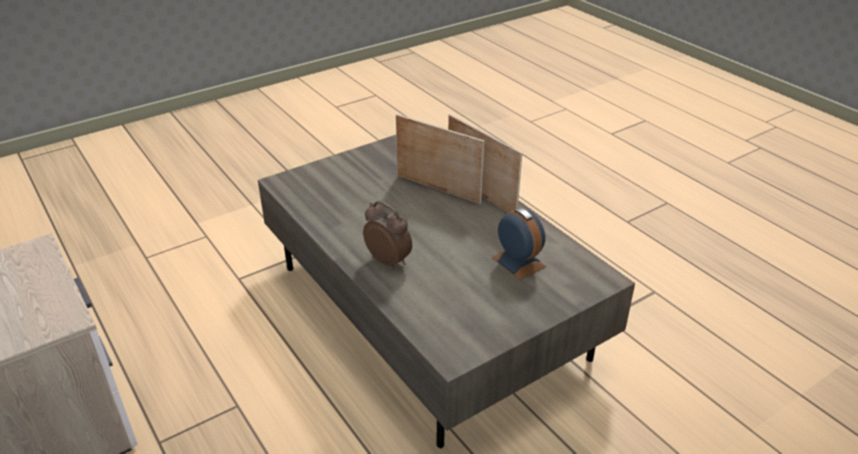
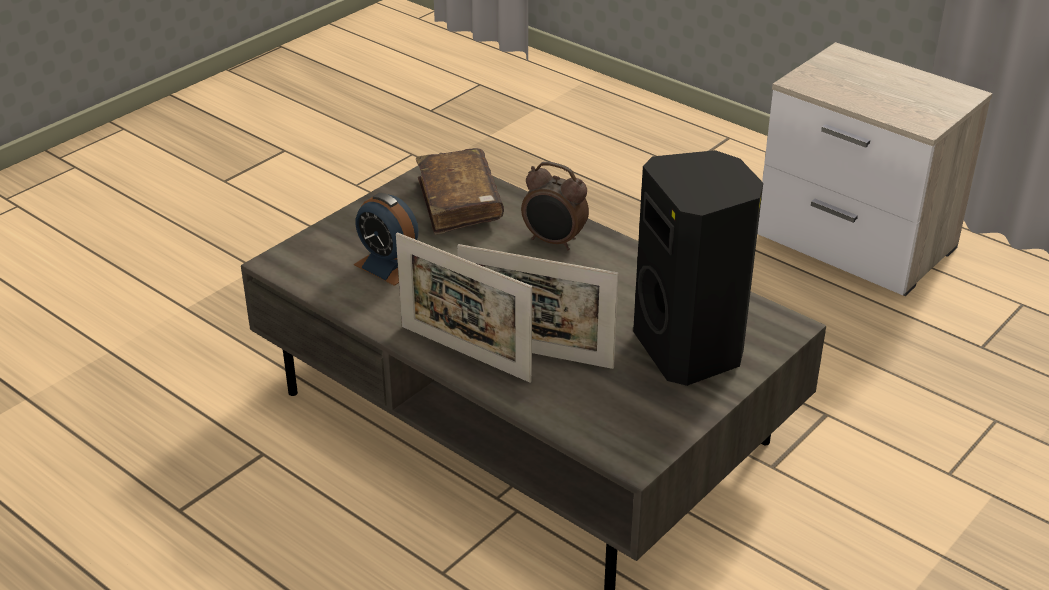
camera: 165 degrees right, 0 degrees up
none -> brown book [416,148,504,235]
none -> black speaker [633,150,763,386]

